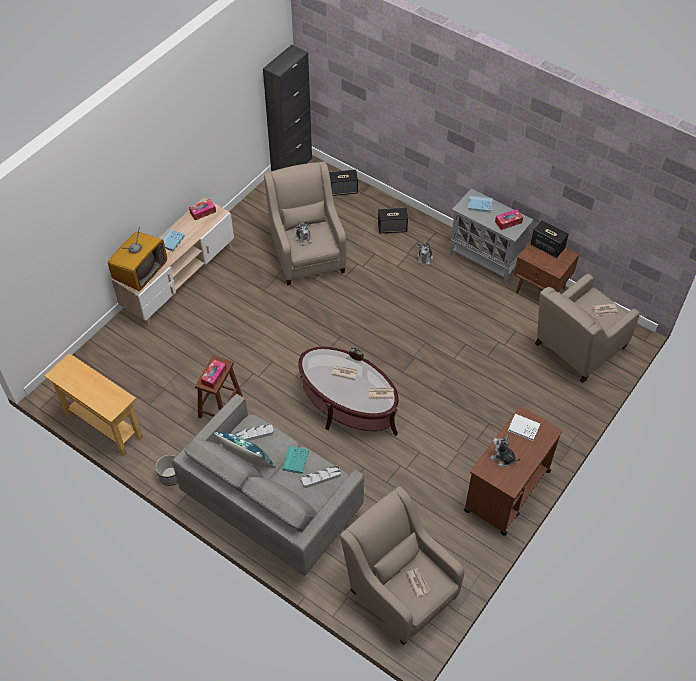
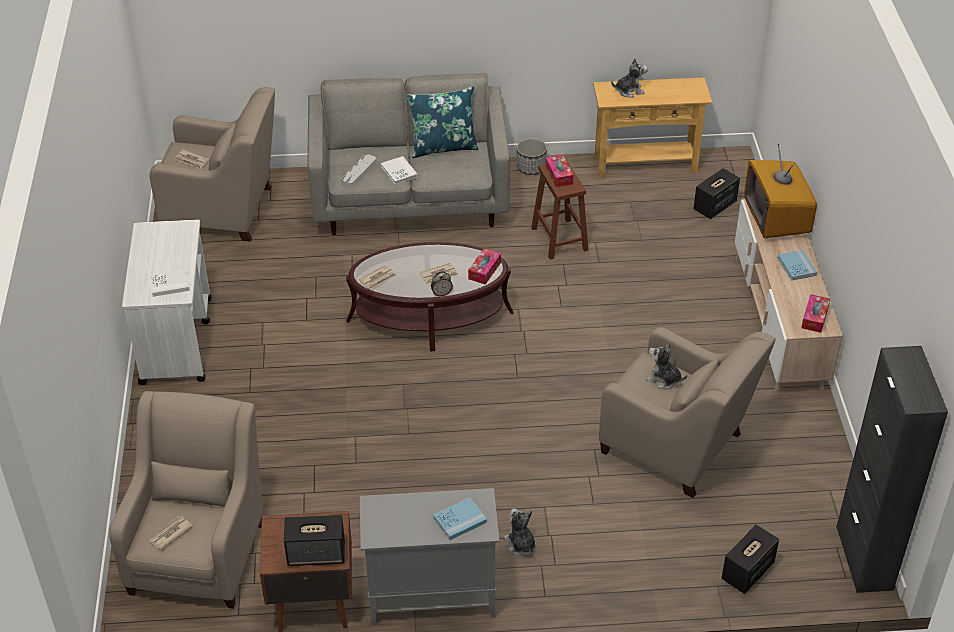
camera: 140 degrees right, 10 degrees down
grey tray [234,424,274,441] -> none
turquoise book [283,446,309,474] -> white book [381,156,417,185]
speaker [378,208,408,233] -> speaker moved to [694,168,740,219]
brown cart [464,406,562,536] -> white cart [122,219,212,385]
plush toy [490,435,520,467] -> plush toy moved to [611,58,648,98]
tissue box [495,209,523,230] -> tissue box moved to [468,248,501,285]

